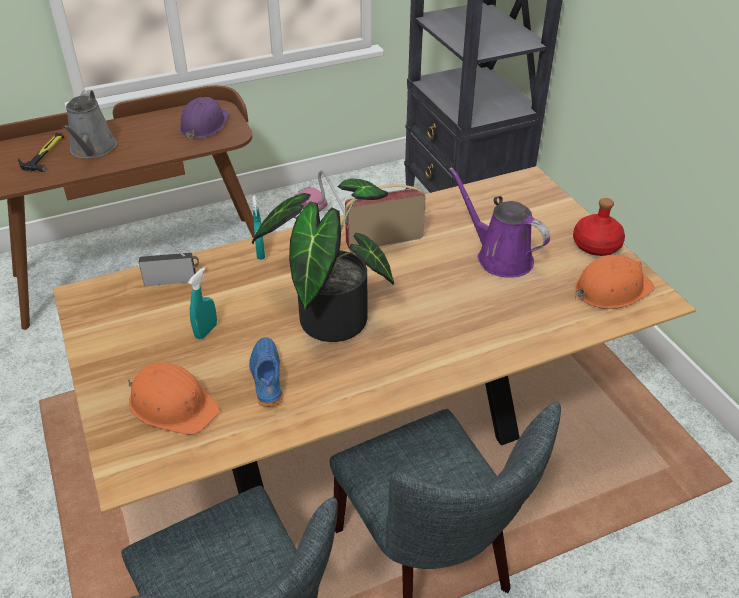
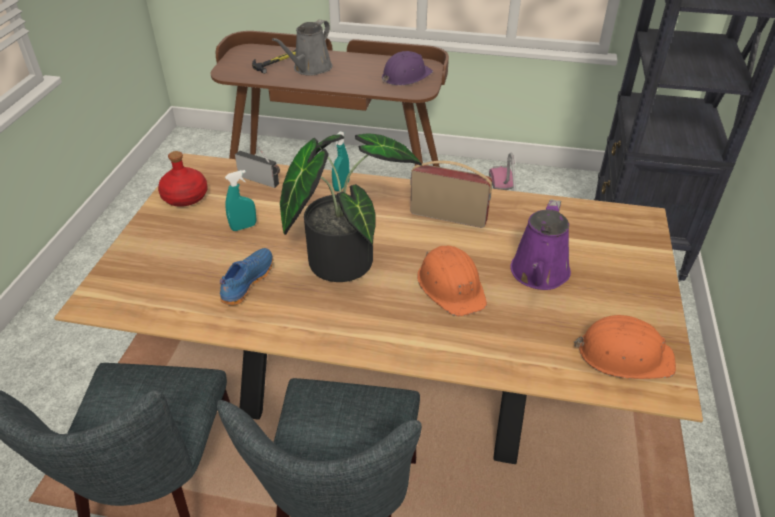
camera: 35 degrees right, 0 degrees up
orange hard hat [128,363,220,435] -> orange hard hat moved to [417,246,487,316]
purple watering can [449,167,550,278] -> purple watering can turned 150 degrees counterclockwise [510,199,571,290]
red bottle [573,198,625,256] -> red bottle moved to [158,151,208,207]

